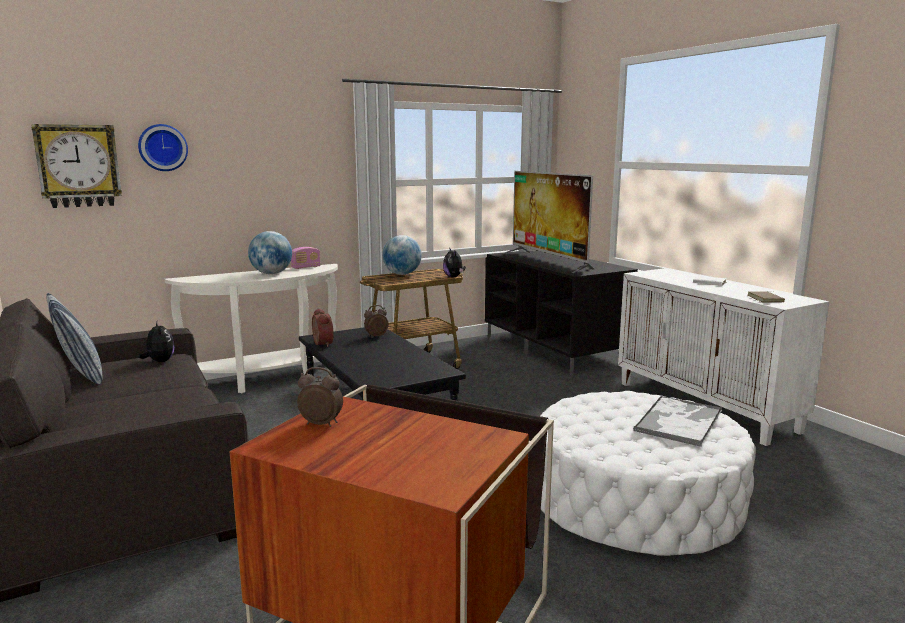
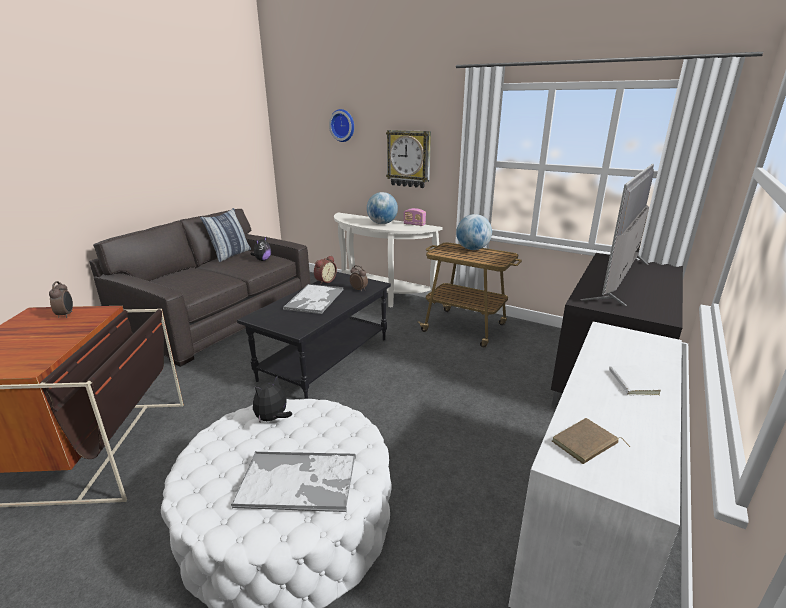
camera: 60 degrees right, 10 degrees up
wall clock [31,124,122,208] -> wall clock moved to [386,130,431,188]
plush toy [443,247,466,277] -> plush toy moved to [253,376,292,422]
none -> tray [283,284,343,314]

